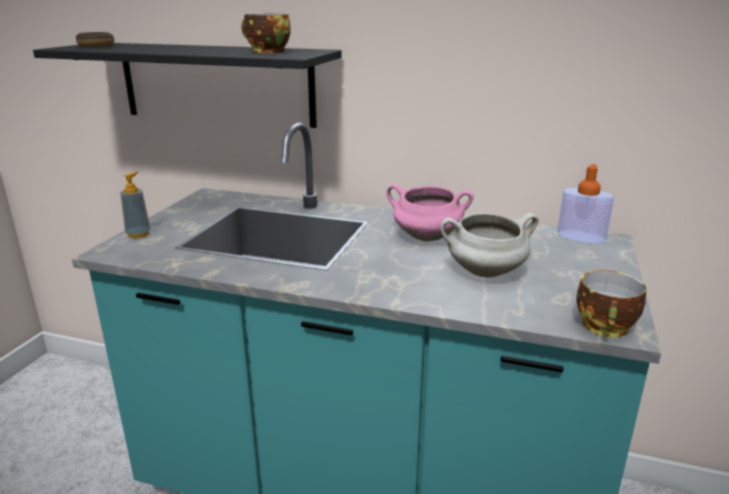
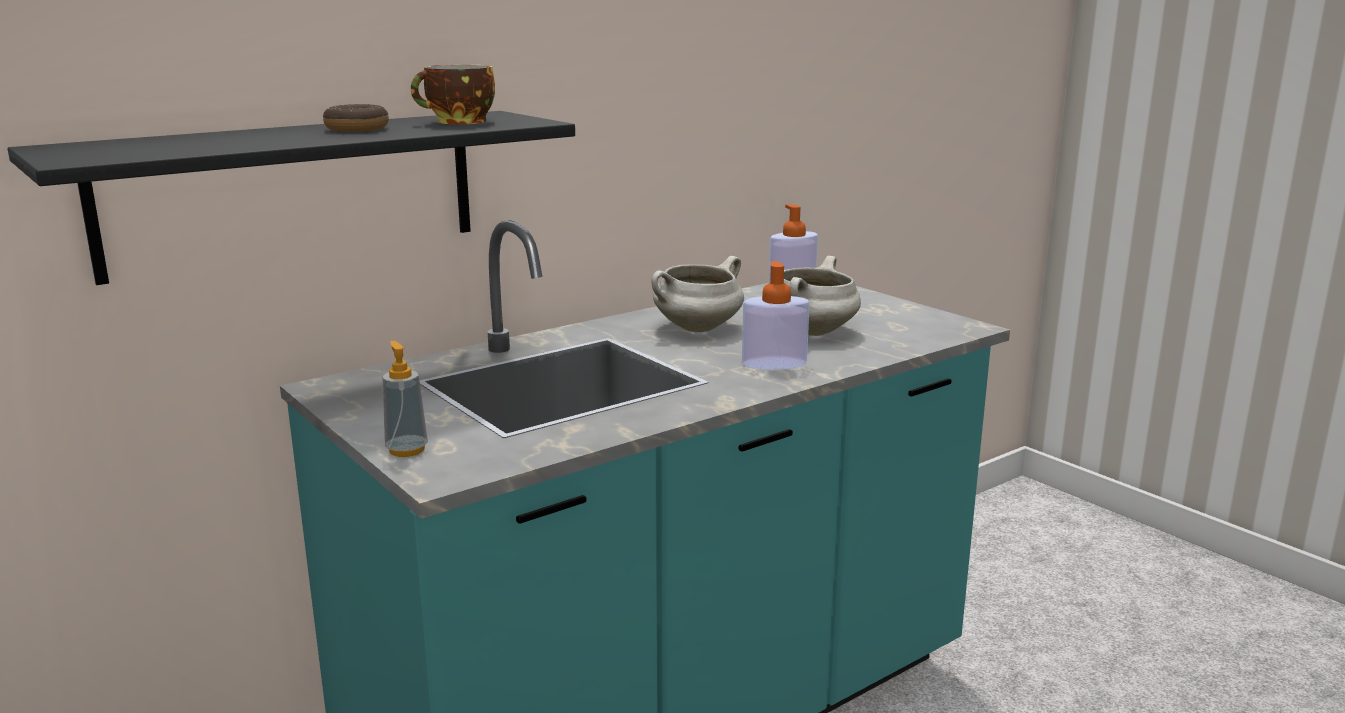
camera: 55 degrees left, 5 degrees down
donut [76,32,114,47] -> donut moved to [323,104,389,132]
pink cooking pot [386,184,474,242] -> white cooking pot [651,256,744,332]
cup [576,270,647,337] -> none
none -> soap dispenser [742,261,810,370]

